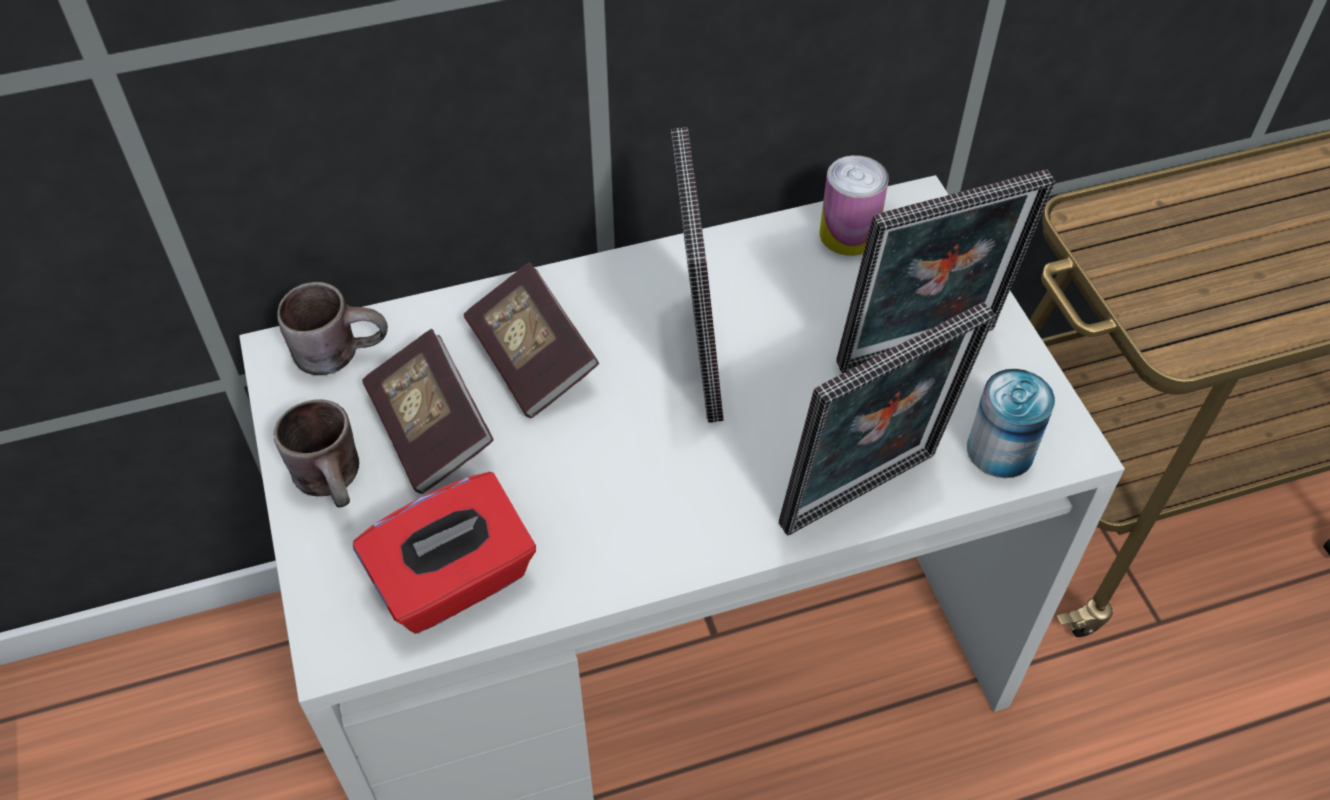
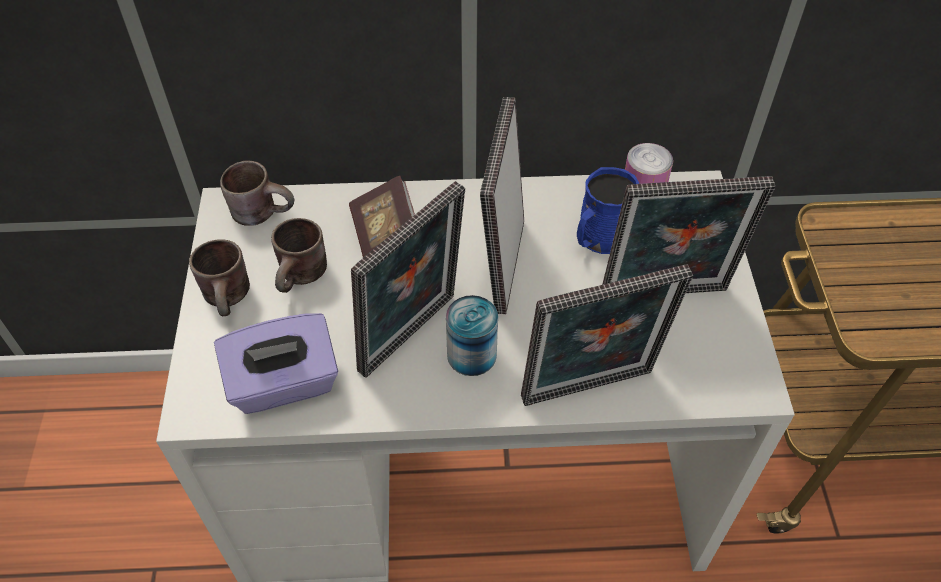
camera: 15 degrees right, 0 degrees up
red tissue box [353,472,536,634] -> purple tissue box [214,313,338,414]
book [363,329,494,494] -> brown mug [271,218,327,293]
can [967,369,1055,478] -> can moved to [446,295,498,376]
none -> picture frame [351,181,465,378]
none -> blue mug [577,167,639,254]

